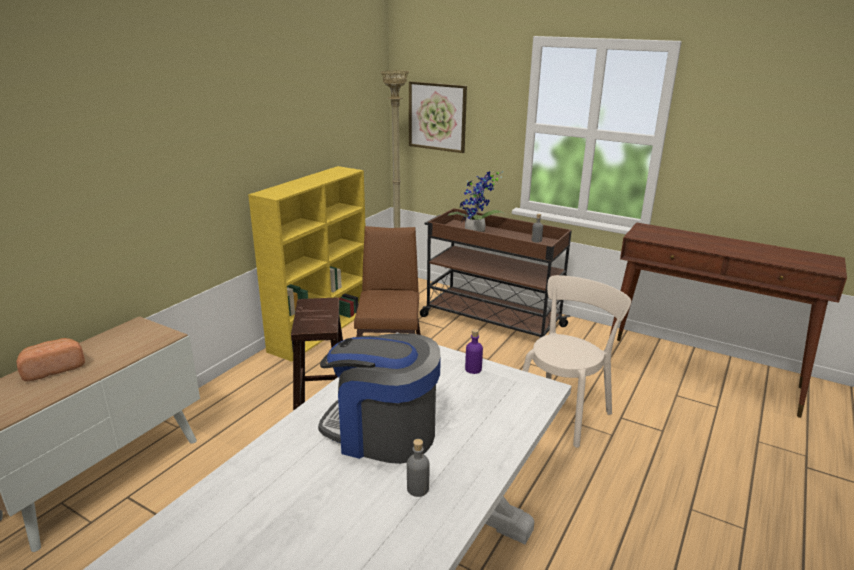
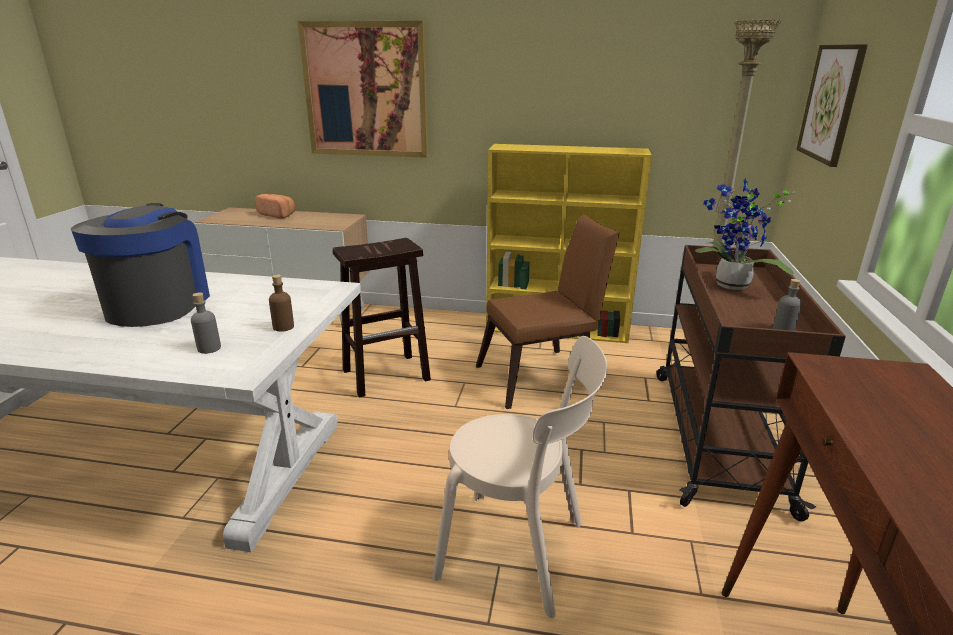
camera: 70 degrees right, 0 degrees up
grey bottle [407,439,429,497] -> grey bottle moved to [191,292,221,354]
purple bottle [465,329,483,374] -> brown bottle [269,275,294,332]
none -> picture [298,21,428,158]

